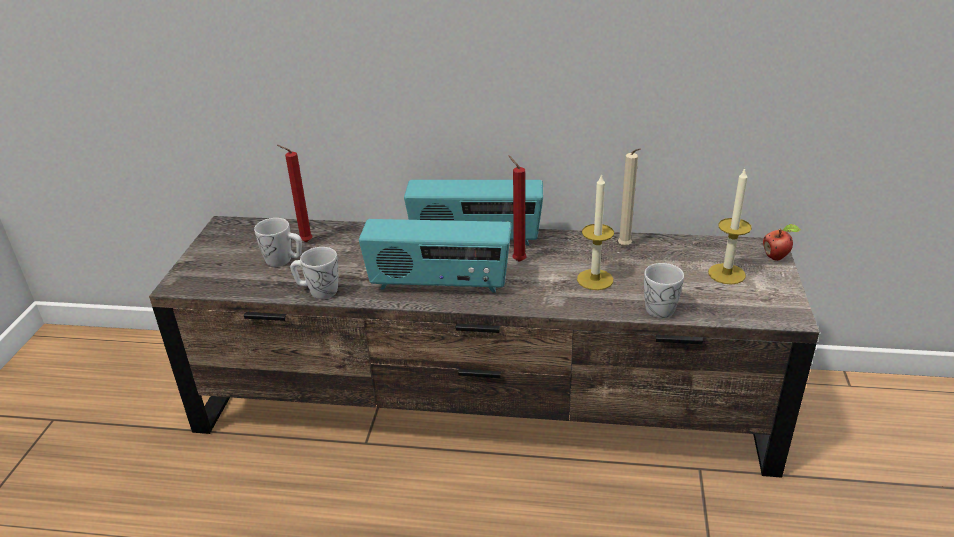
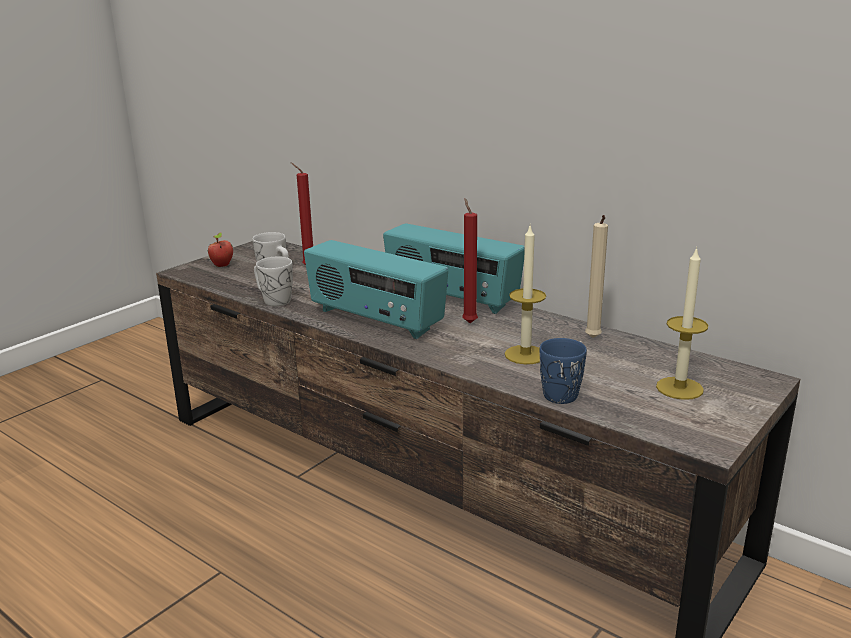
camera: 30 degrees right, 10 degrees down
white mug [644,263,684,318] -> blue mug [539,338,587,404]
apple [763,224,801,261] -> apple moved to [208,232,233,267]

